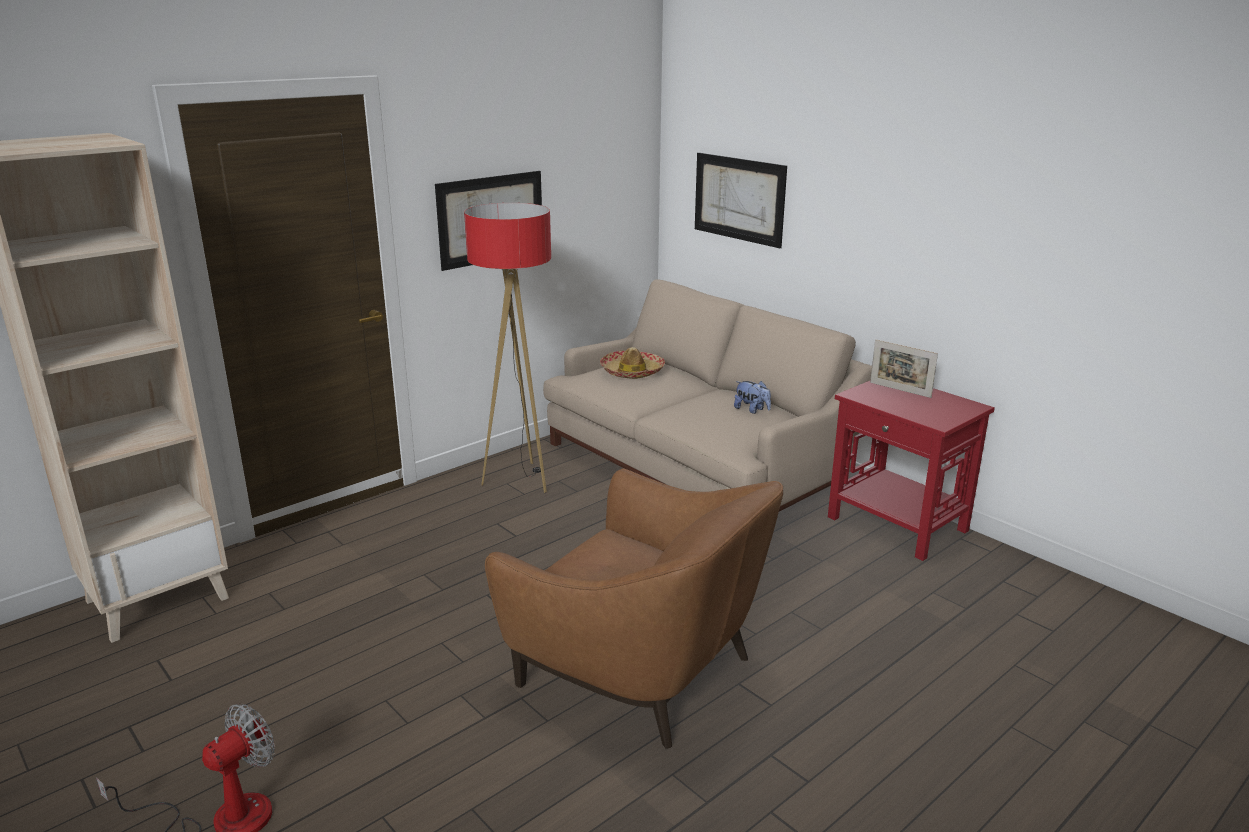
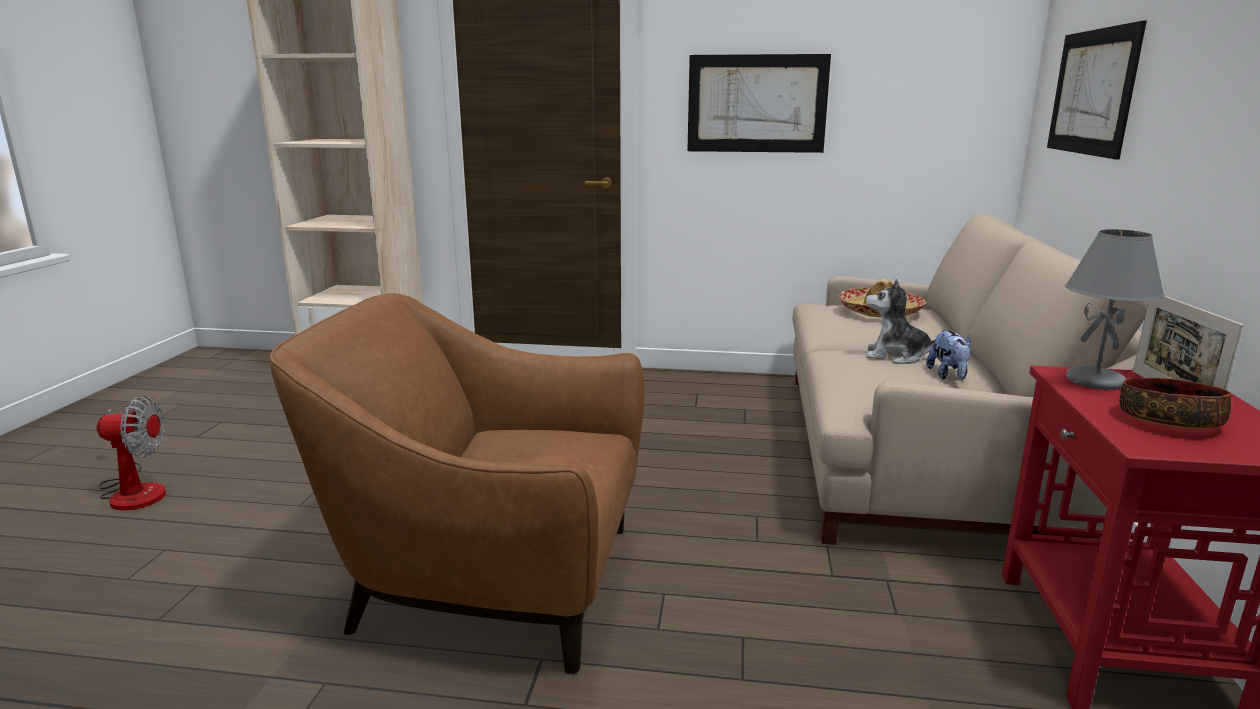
camera: 50 degrees right, 5 degrees down
floor lamp [464,203,551,493] -> none
brown armchair [485,469,783,749] -> brown armchair turned 105 degrees clockwise [269,293,644,674]
none -> plush toy [866,279,944,364]
none -> grey table lamp [1065,229,1165,390]
none -> bowl [1119,377,1231,429]

